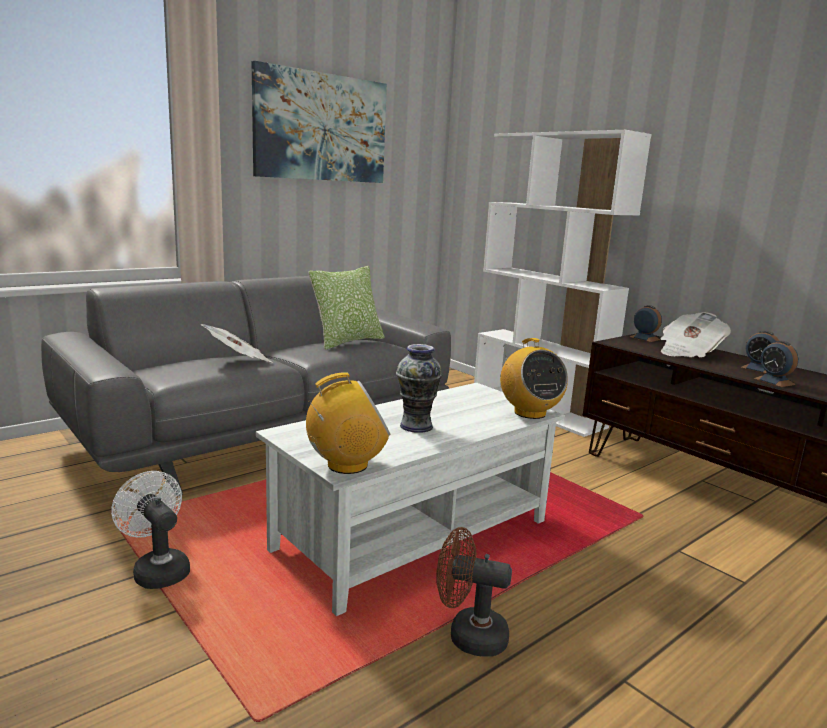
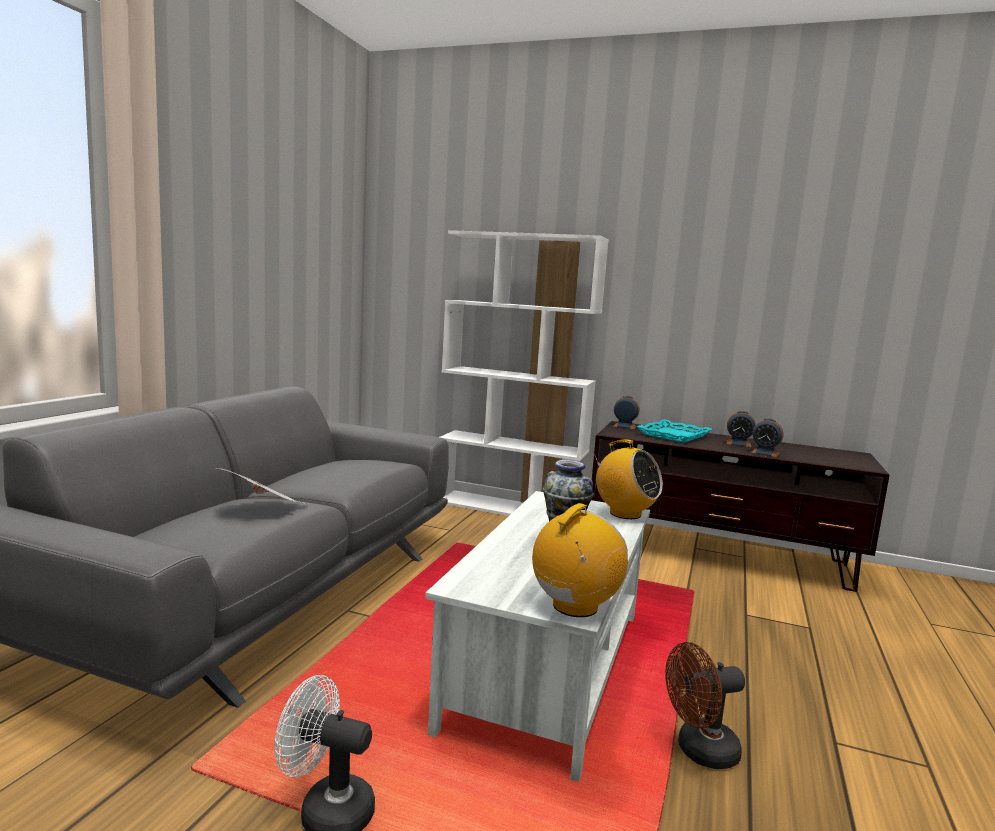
camera: 30 degrees left, 5 degrees down
picture [252,61,387,183] -> none
pillow [308,266,385,350] -> none
newspaper [660,312,731,357] -> turquoise tray [637,419,712,443]

